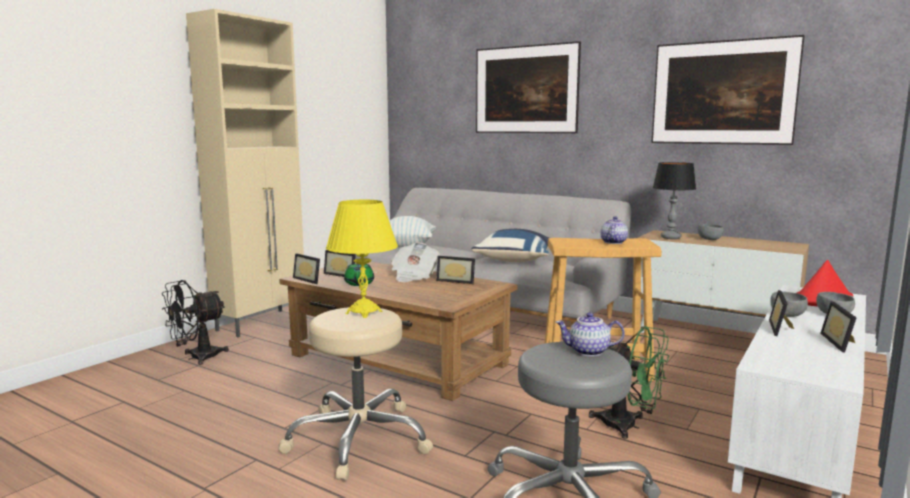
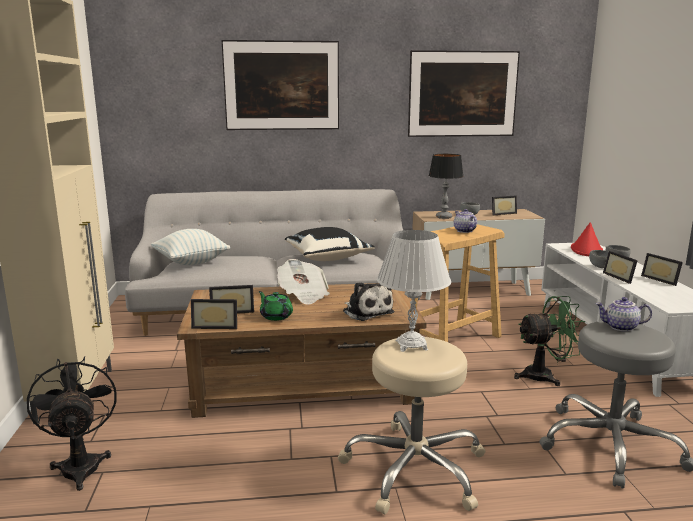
camera: 40 degrees left, 5 degrees up
black fan [162,280,229,365] -> black fan turned 150 degrees clockwise [27,356,117,491]
yellow table lamp [326,200,398,318] -> white table lamp [377,230,451,352]
picture frame [436,256,475,284] -> picture frame moved to [492,195,517,216]
blue pillow [471,229,550,262] -> black pillow [285,227,375,261]
teapot [555,312,625,356] -> teapot turned 45 degrees clockwise [595,297,652,331]
none -> plush toy [343,282,394,321]

